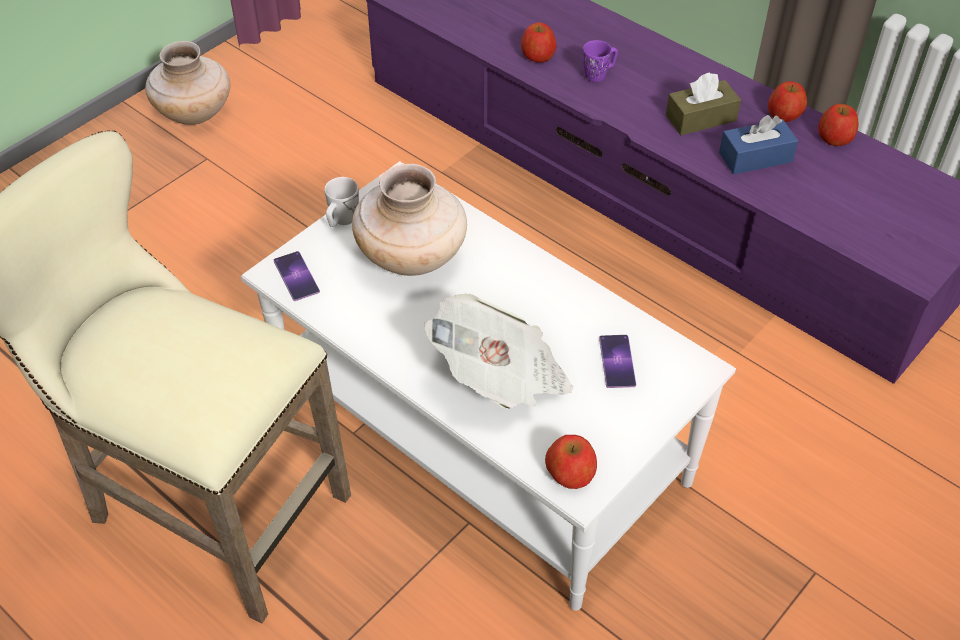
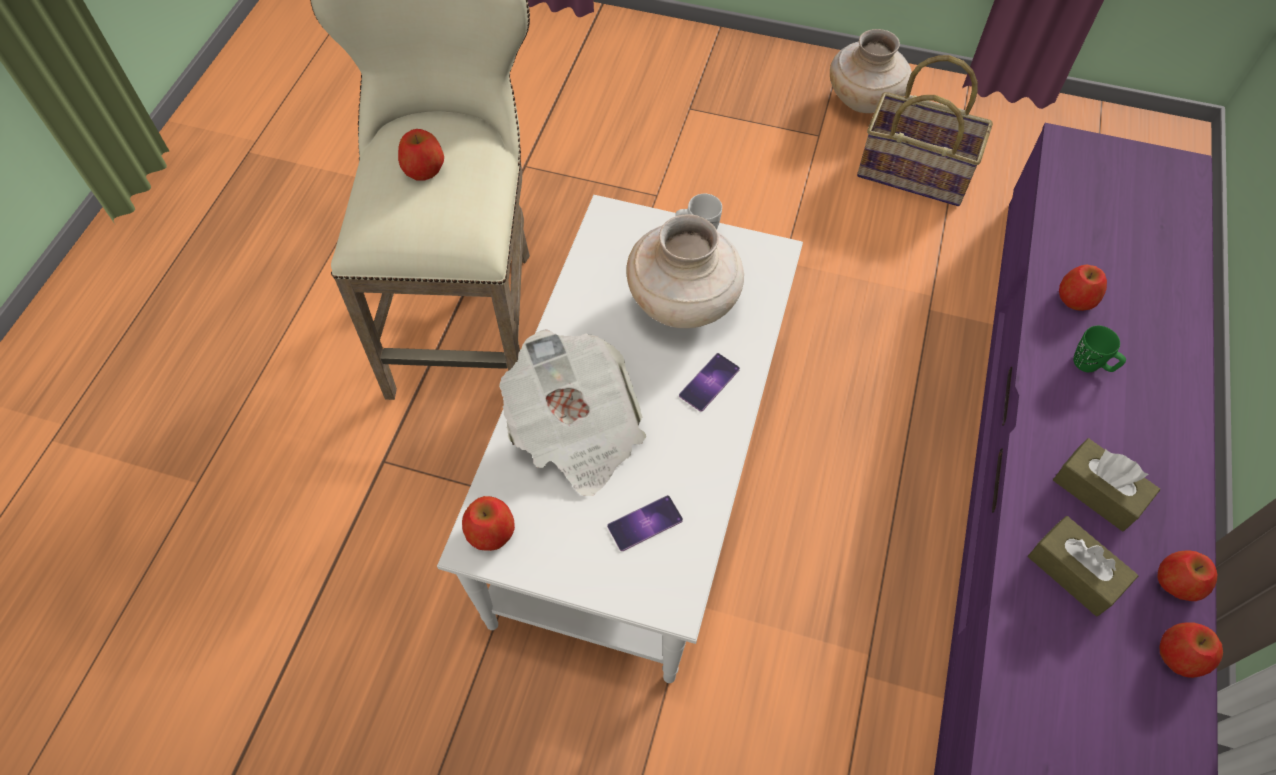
camera: 65 degrees right, 10 degrees up
phone [274,251,320,301] -> phone moved to [679,353,740,412]
purple mug [583,40,618,82] -> green mug [1073,326,1126,372]
blue tissue box [719,115,798,175] -> brown tissue box [1028,516,1138,617]
none -> apple [398,129,444,181]
none -> basket [857,55,993,206]

